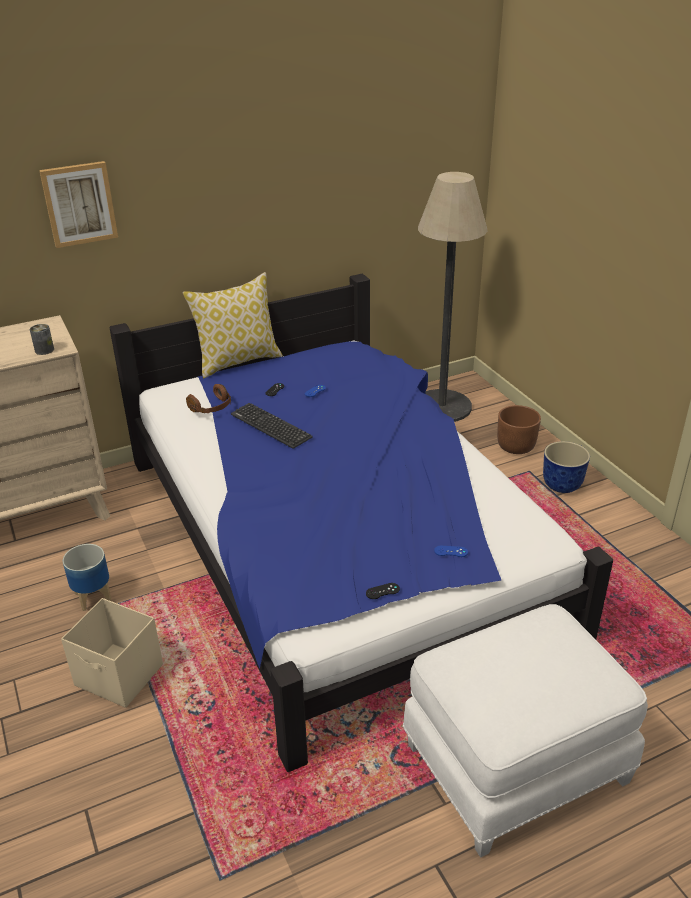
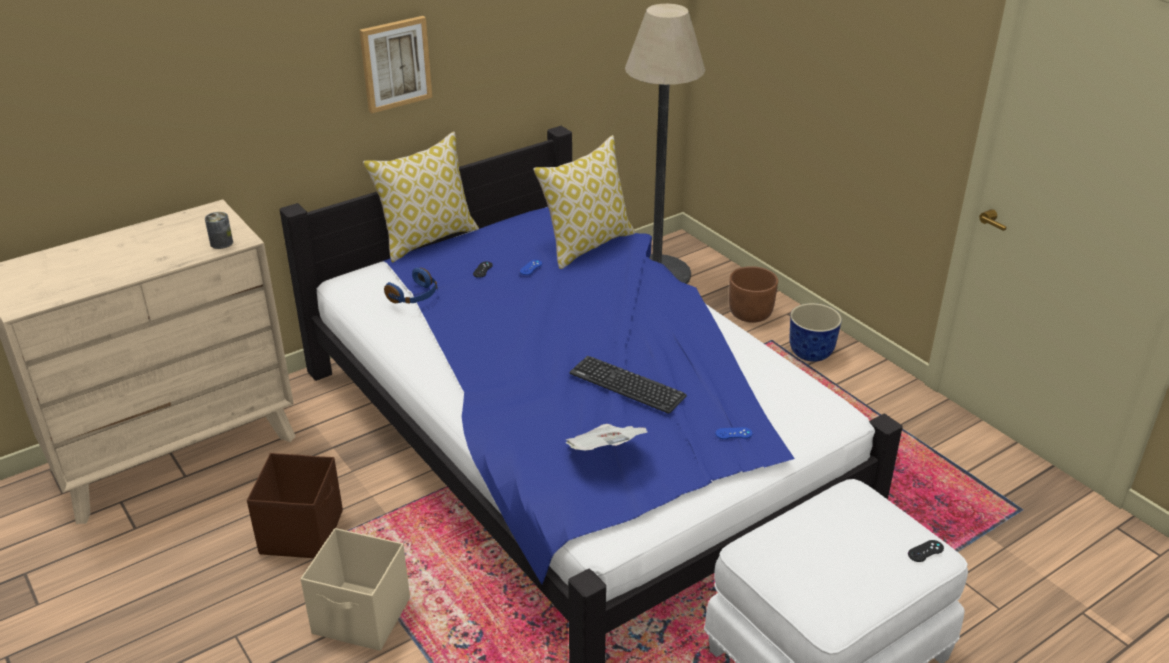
camera: 10 degrees left, 0 degrees up
picture [39,161,118,248] -> picture moved to [359,16,432,113]
planter [63,544,112,611] -> brown storage box [247,453,343,558]
brown headphones [186,384,231,413] -> blue headphones [384,268,438,303]
keyboard [231,403,313,448] -> keyboard moved to [569,356,687,414]
black game controller [366,583,400,599] -> black game controller moved to [908,540,944,562]
none -> pillow [533,135,635,269]
none -> newspaper [566,424,647,450]

